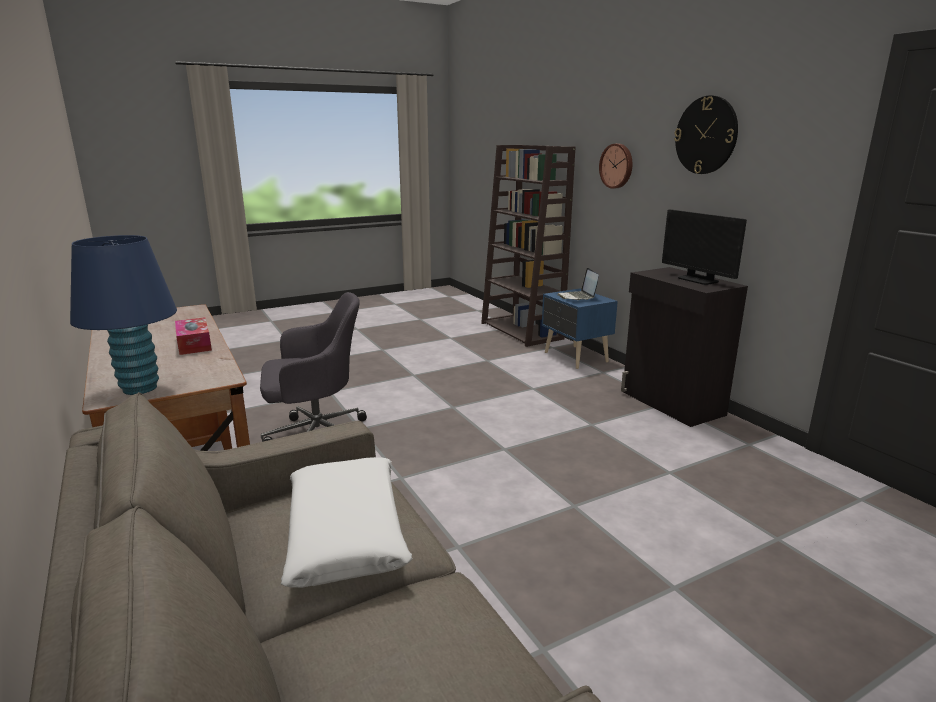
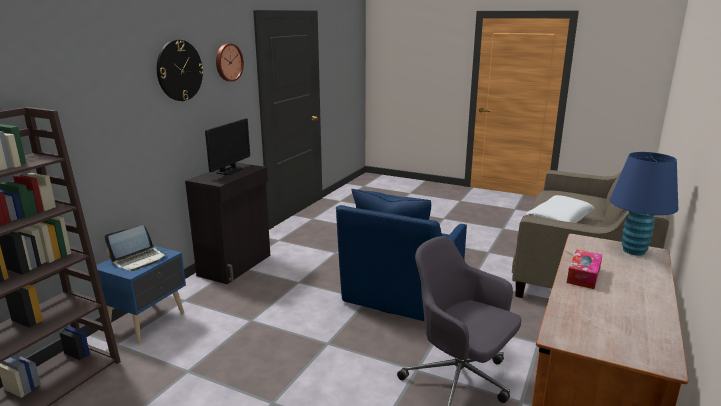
camera: 125 degrees left, 0 degrees up
wall clock [599,144,632,189] -> wall clock moved to [216,43,244,82]
none -> blue armchair [336,189,467,321]

